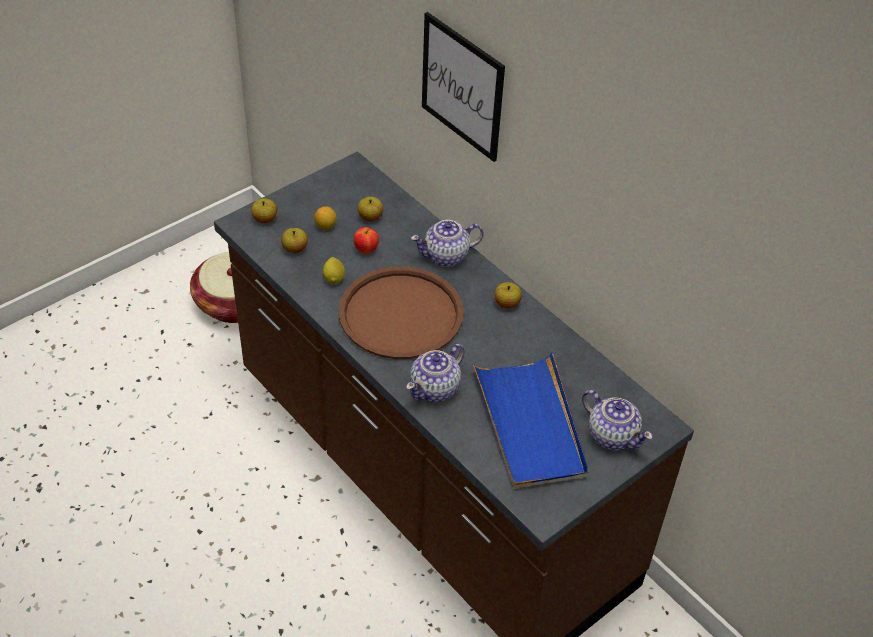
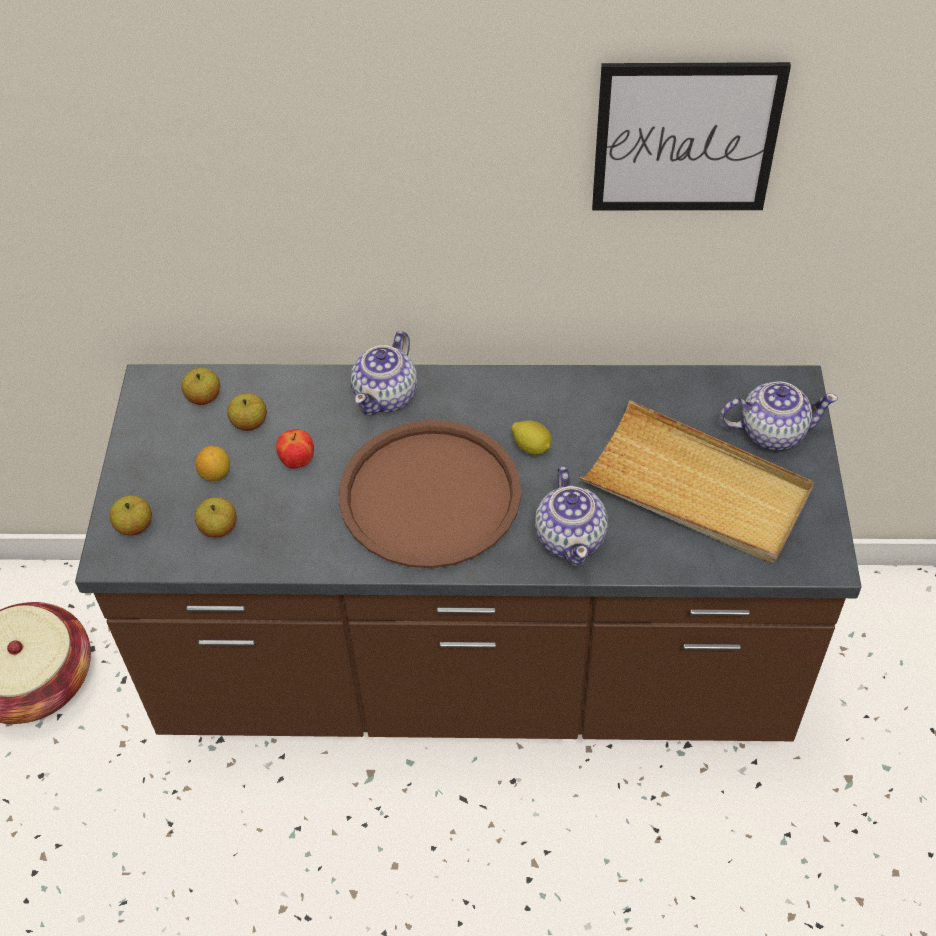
camera: 45 degrees left, 5 degrees up
lemon [323,257,345,284] -> lemon moved to [511,420,551,455]
picture [422,12,505,162] -> picture moved to [592,62,791,210]
blue tray [473,352,589,488] -> beige tray [580,400,814,563]
apple [494,282,522,309] -> apple moved to [181,368,220,405]

